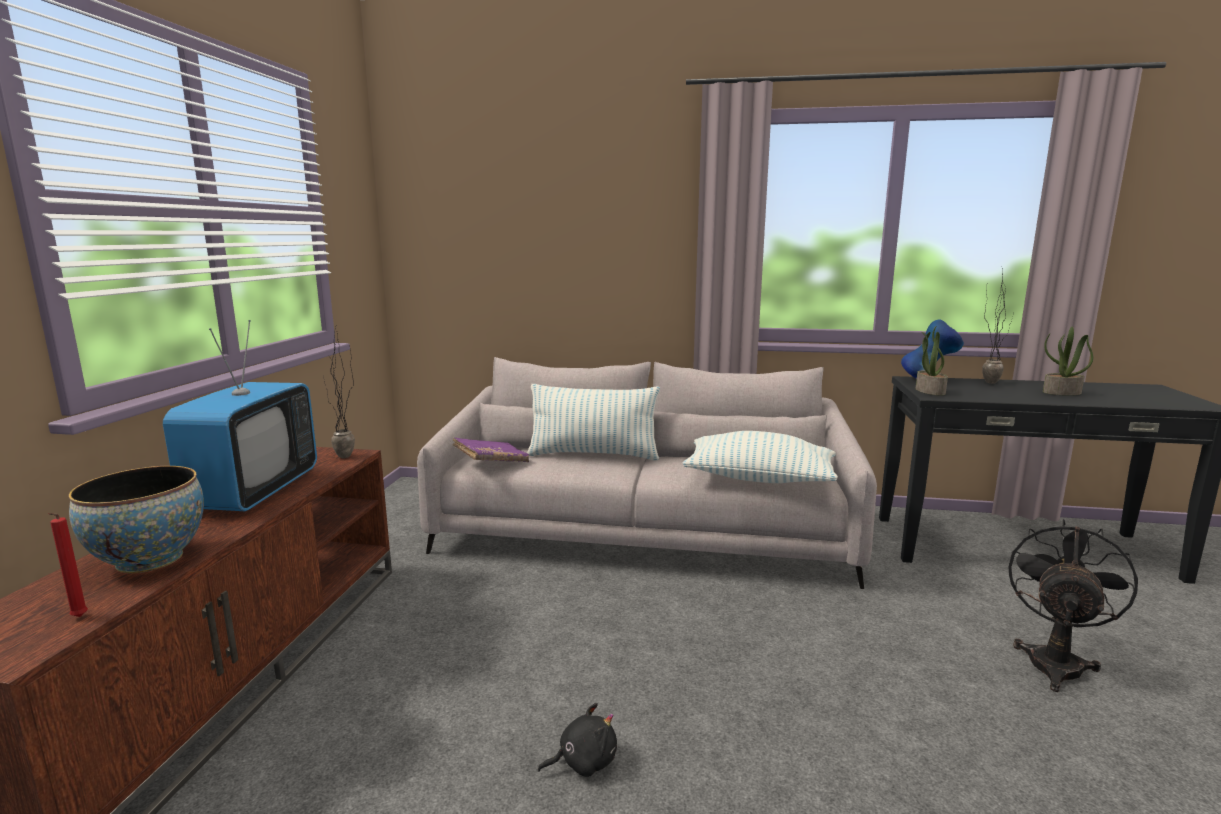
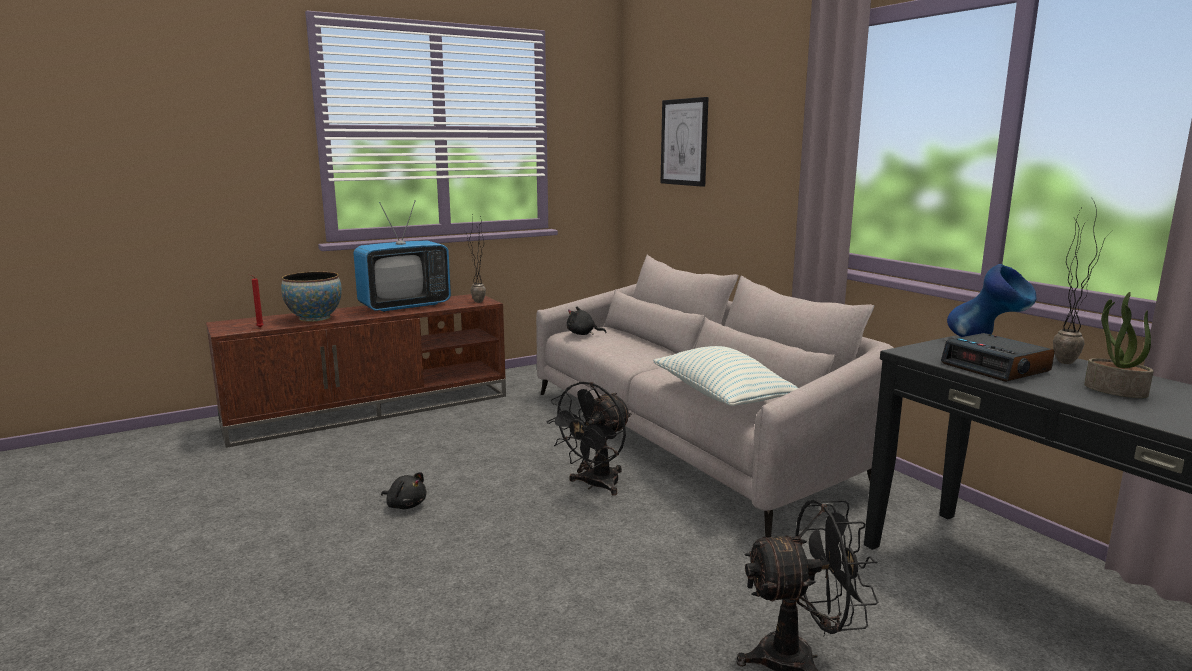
camera: 50 degrees right, 0 degrees up
purple book [452,438,529,462] -> black plush toy [566,306,607,335]
pillow [527,384,660,460] -> none
potted plant [916,325,948,396] -> none
none -> black fan [547,382,631,496]
none -> picture [661,97,708,187]
none -> alarm clock [941,333,1055,382]

